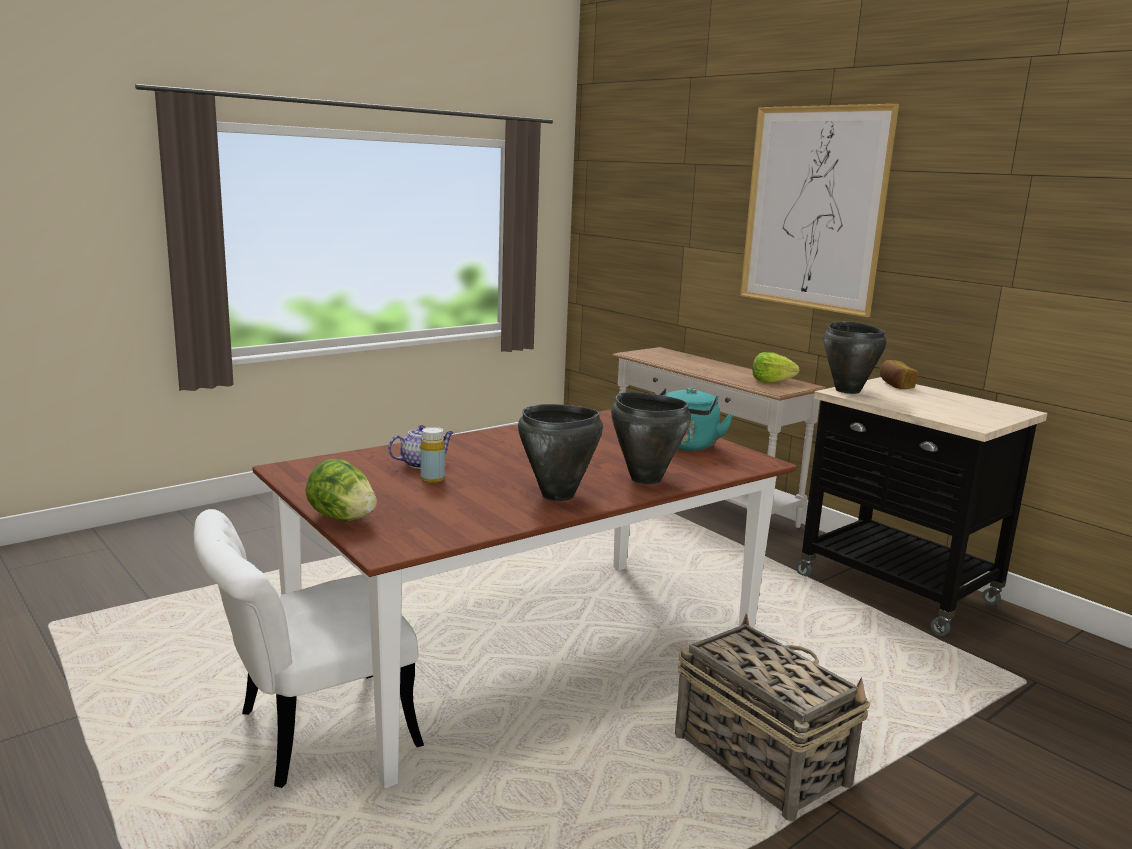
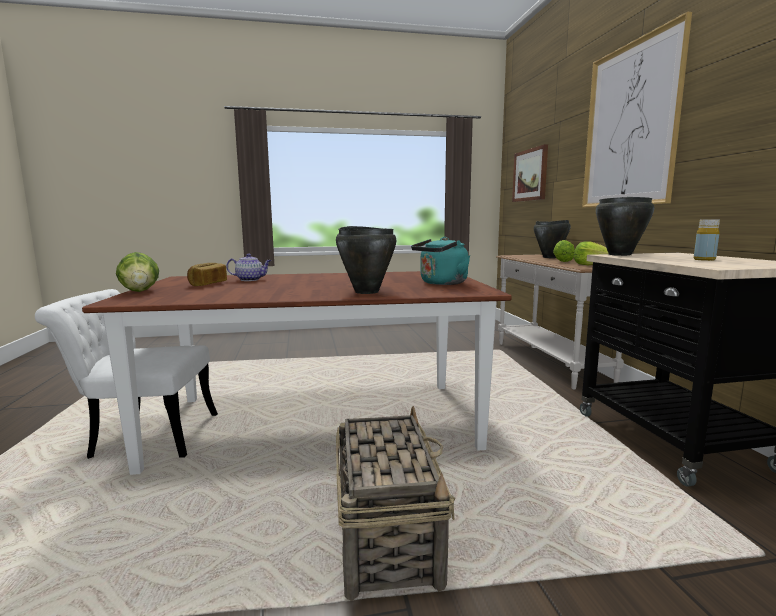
camera: 30 degrees right, 5 degrees down
yellow bottle [420,427,445,483] -> yellow bottle moved to [694,219,720,261]
black cooking pot [518,404,603,501] -> black cooking pot moved to [534,220,571,258]
bread [880,360,918,389] -> bread moved to [187,263,227,286]
none -> picture [512,144,548,202]
none -> lettuce [553,240,575,262]

